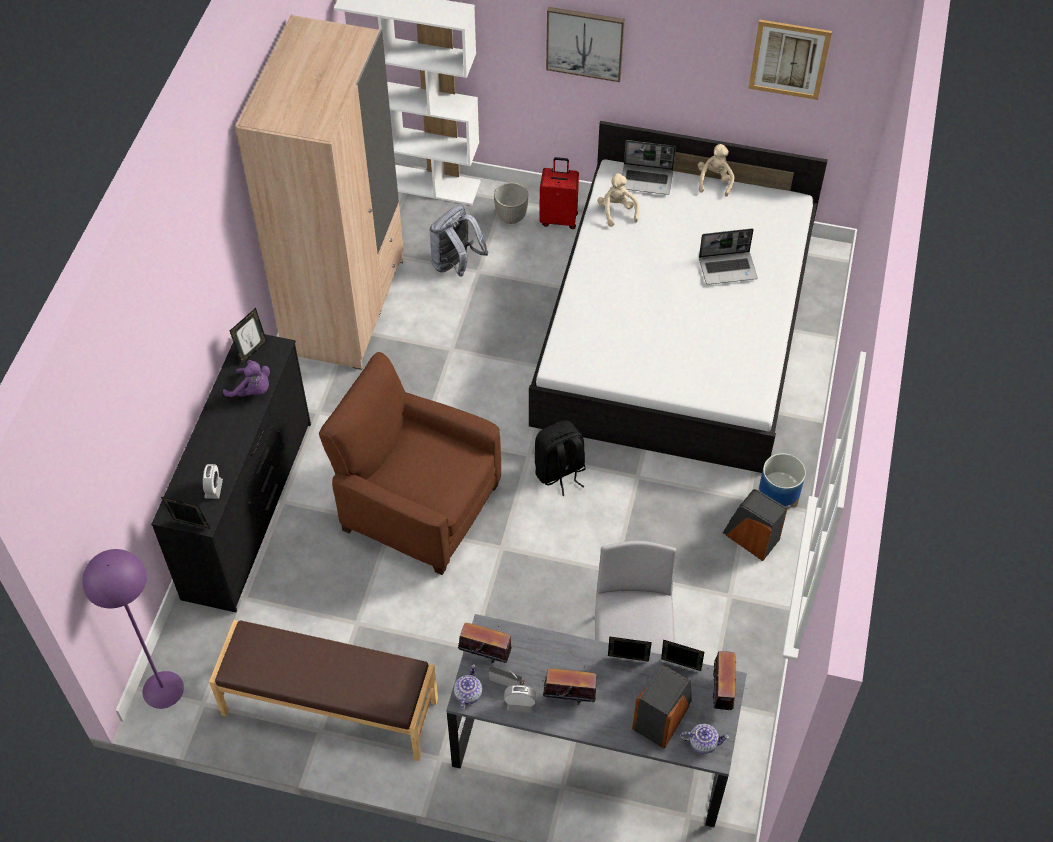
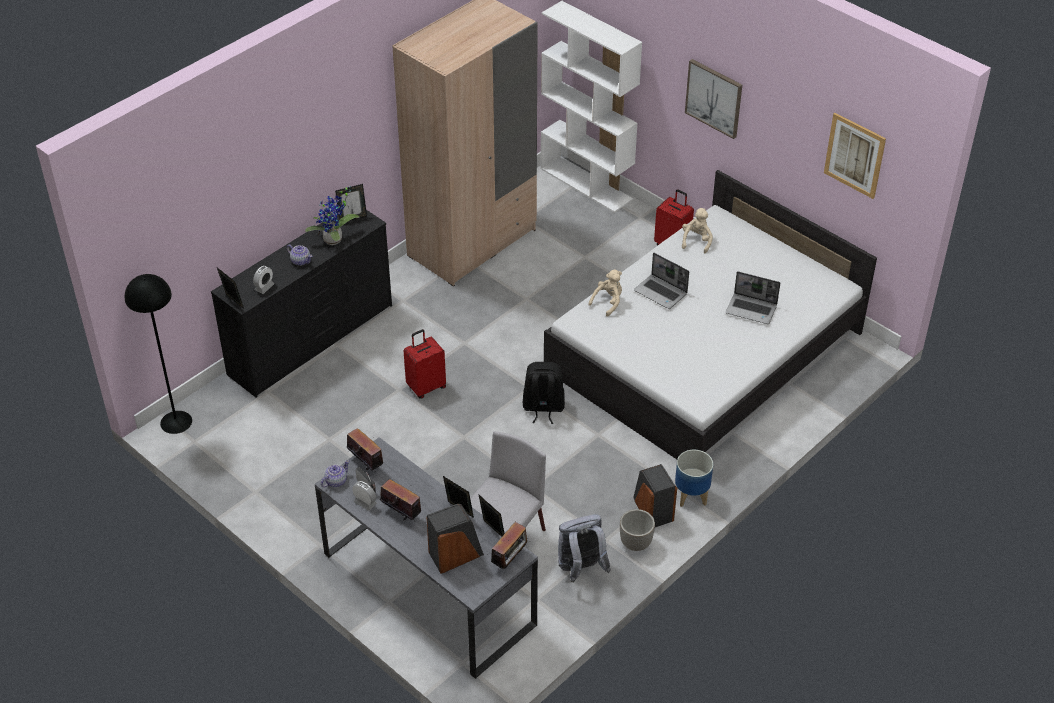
camera: 30 degrees right, 10 degrees down
purple floor lamp [82,549,184,709] -> black floor lamp [125,274,192,434]
brown bench [209,620,438,761] -> none
purple plush toy [223,360,270,397] -> potted plant [305,186,359,245]
brown armchair [319,352,501,575] -> red suitcase [403,329,446,399]
grey backpack [430,205,488,277] -> grey backpack moved to [558,514,611,582]
planter [494,182,529,224] -> planter moved to [620,509,655,551]
laptop [622,140,676,195] -> laptop moved to [634,253,689,309]
teapot [680,724,730,754] -> teapot moved to [287,244,312,266]
beige plush toy [698,144,734,197] -> beige plush toy moved to [588,270,622,317]

